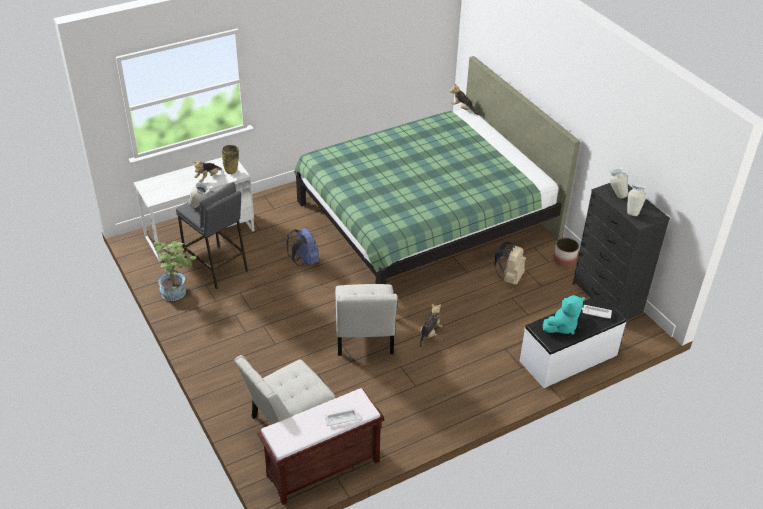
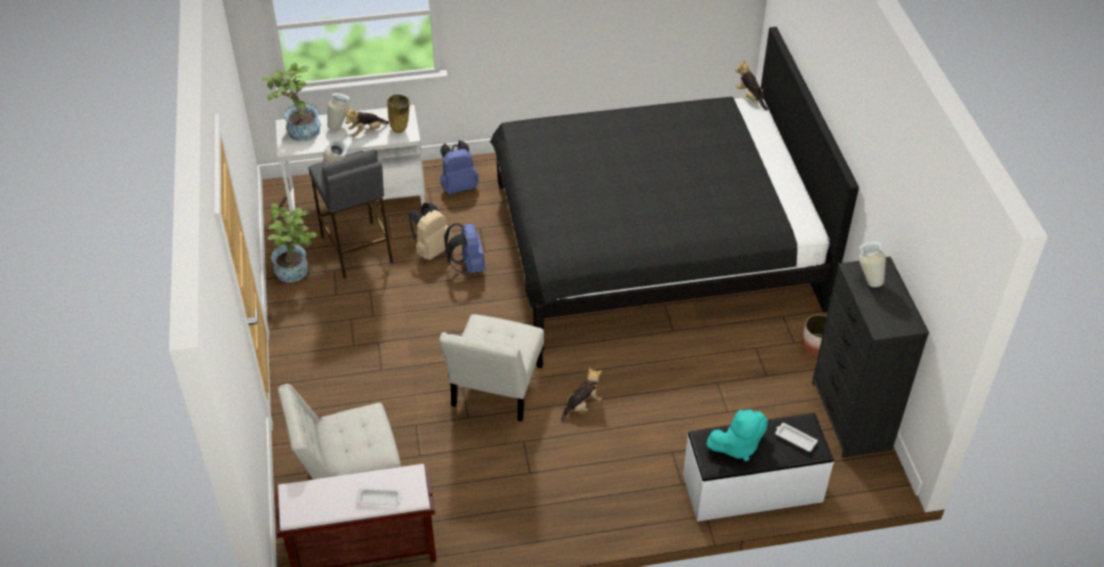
camera: 20 degrees right, 5 degrees up
green bed [294,56,580,284] -> black bed [490,27,859,350]
beige backpack [494,242,526,285] -> beige backpack moved to [409,203,453,260]
vase [627,184,647,216] -> vase moved to [328,93,350,131]
none -> potted plant [262,63,321,141]
none -> blue backpack [440,140,479,194]

